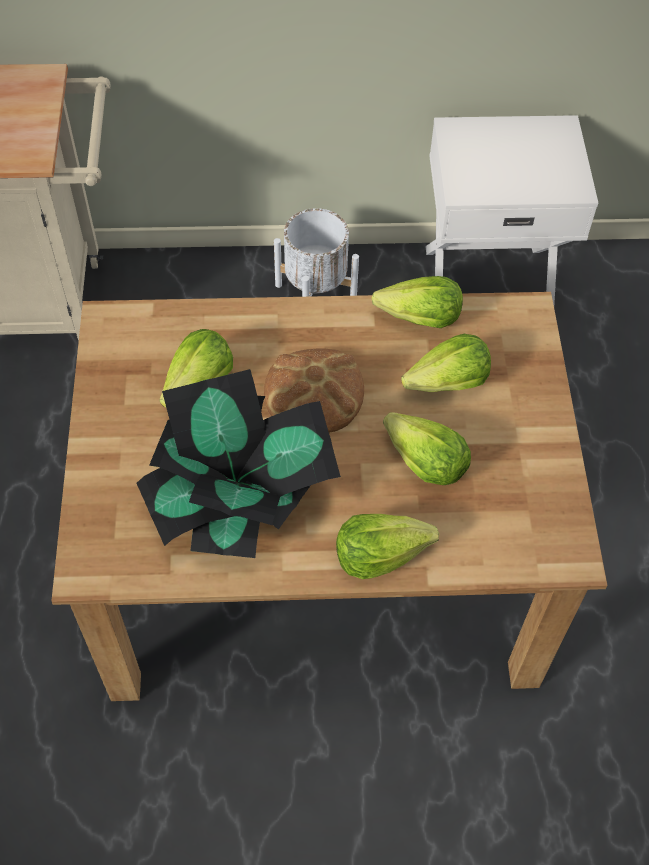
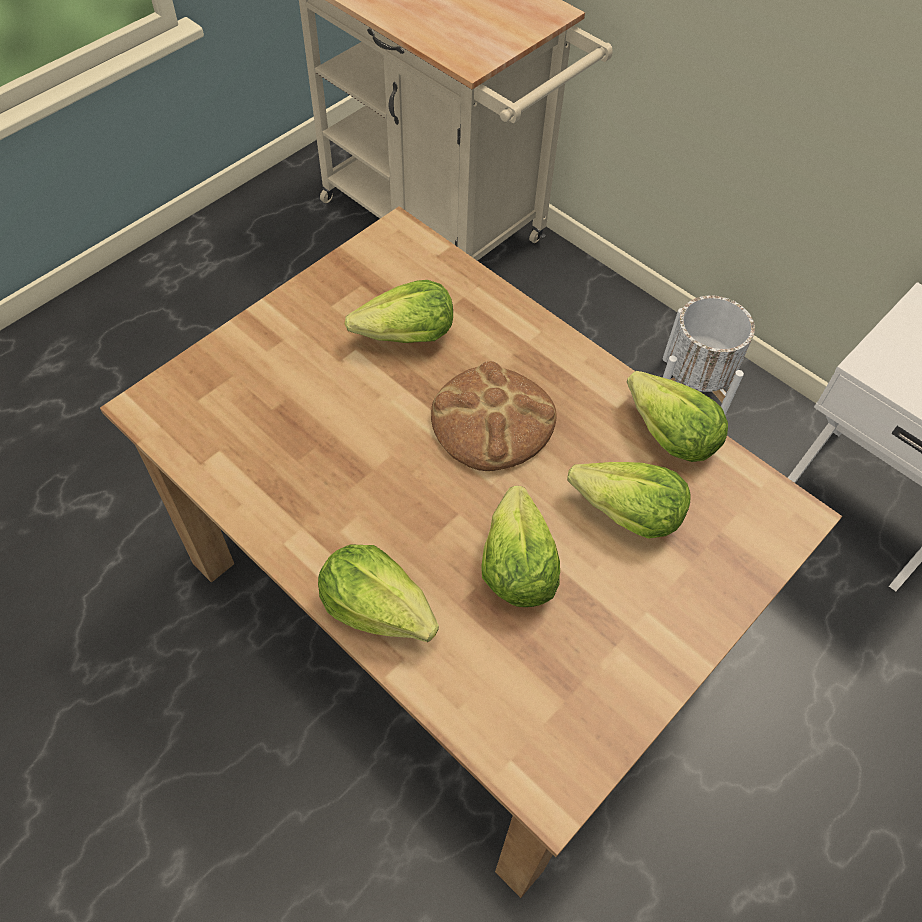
camera: 45 degrees right, 0 degrees up
potted plant [136,369,341,558] -> none

